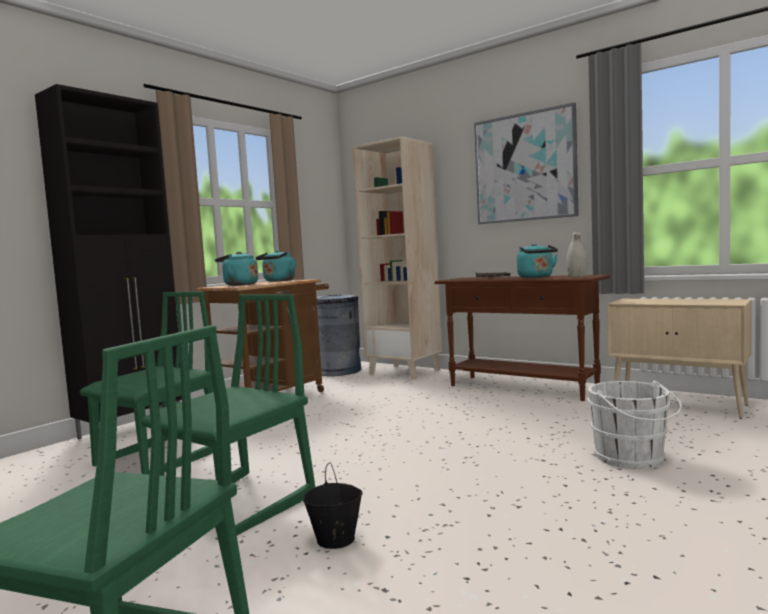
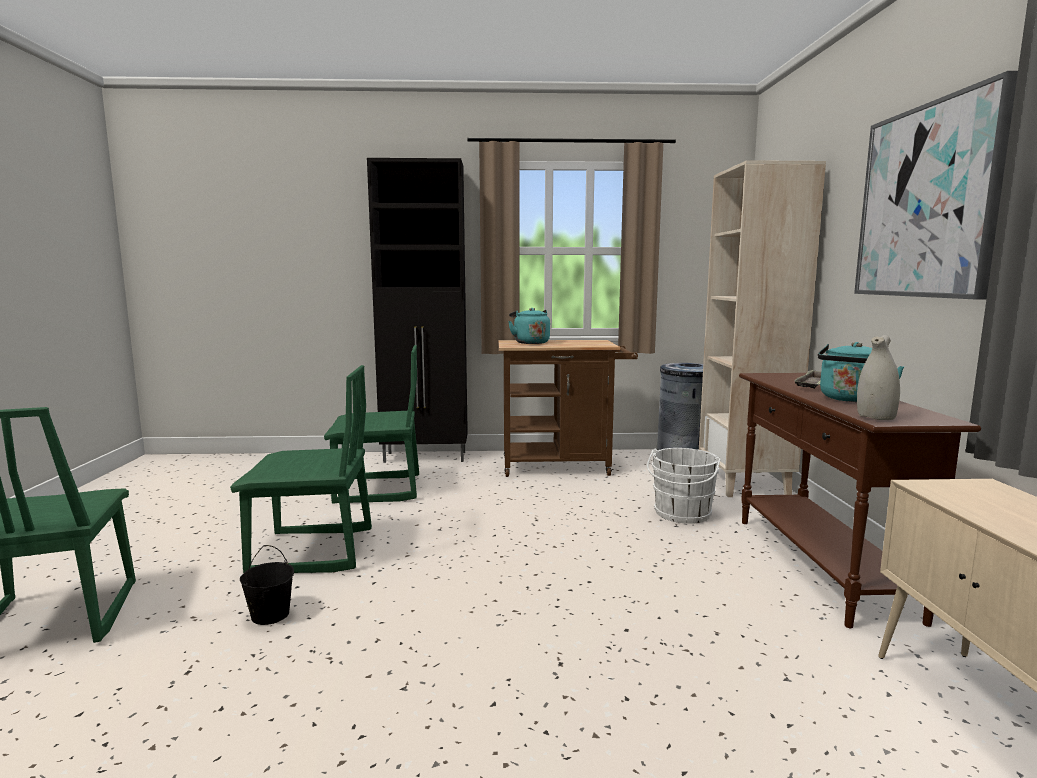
camera: 50 degrees right, 5 degrees up
turquoise kettle [256,250,296,282] -> none
white bucket [588,381,682,469] -> white bucket moved to [647,448,721,524]

